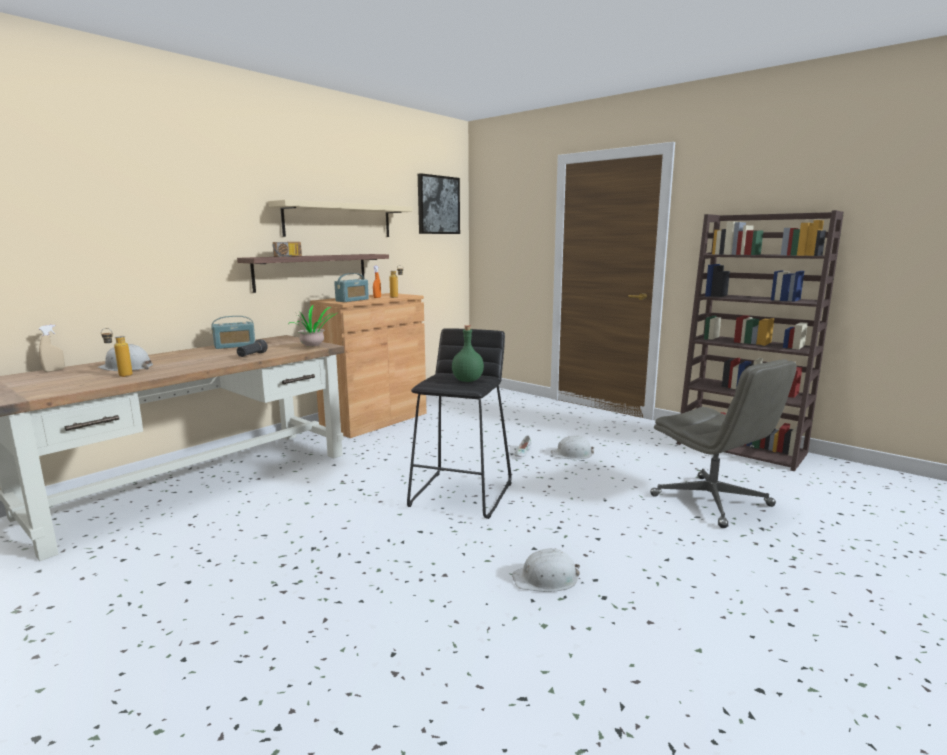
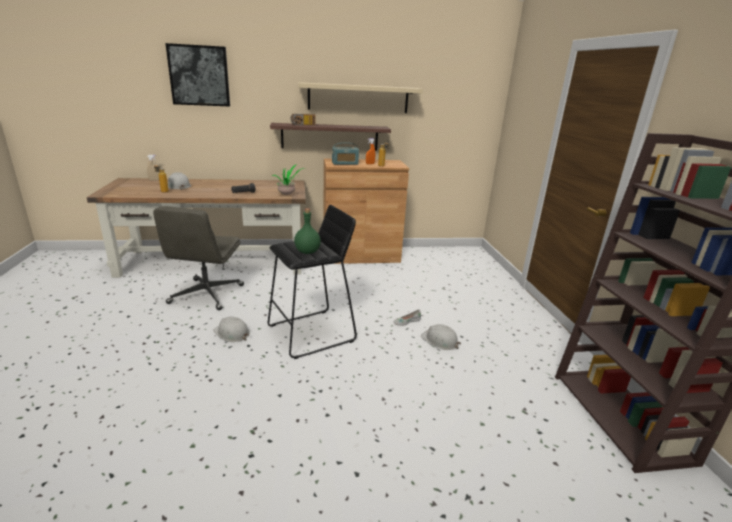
camera: 40 degrees right, 10 degrees up
radio [211,316,255,349] -> none
picture [418,173,460,234] -> picture moved to [165,43,230,106]
white hard hat [512,548,580,592] -> white hard hat moved to [213,316,250,342]
grey office chair [650,359,797,528] -> grey office chair moved to [153,206,244,310]

